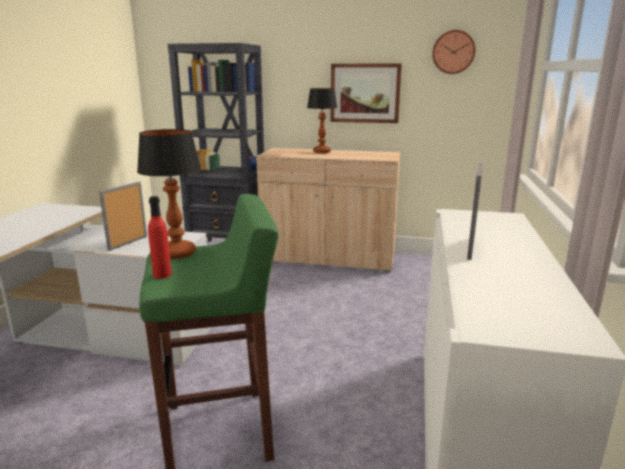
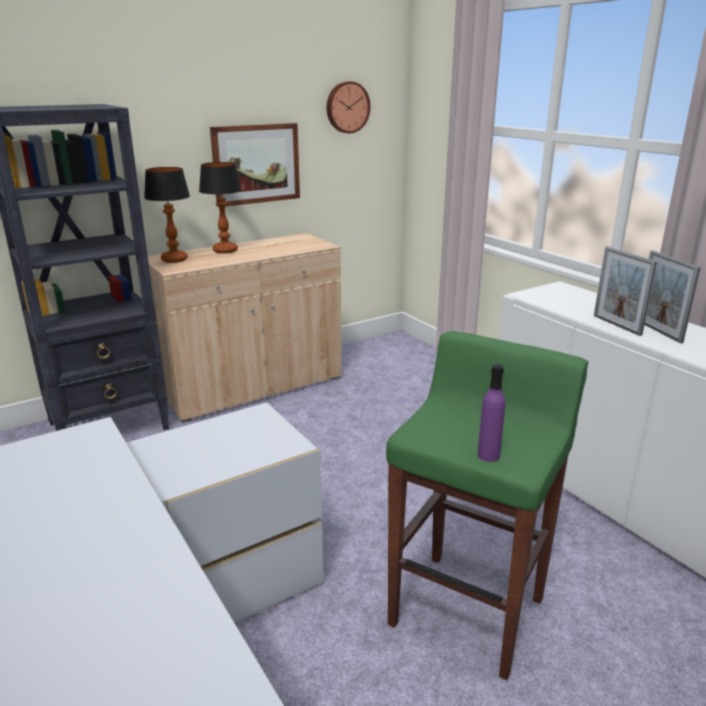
camera: 45 degrees left, 5 degrees up
picture frame [99,182,147,251] -> picture frame moved to [645,250,701,343]
table lamp [137,129,201,259] -> table lamp moved to [144,167,190,263]
red bottle [148,196,172,279] -> purple bottle [478,364,505,462]

